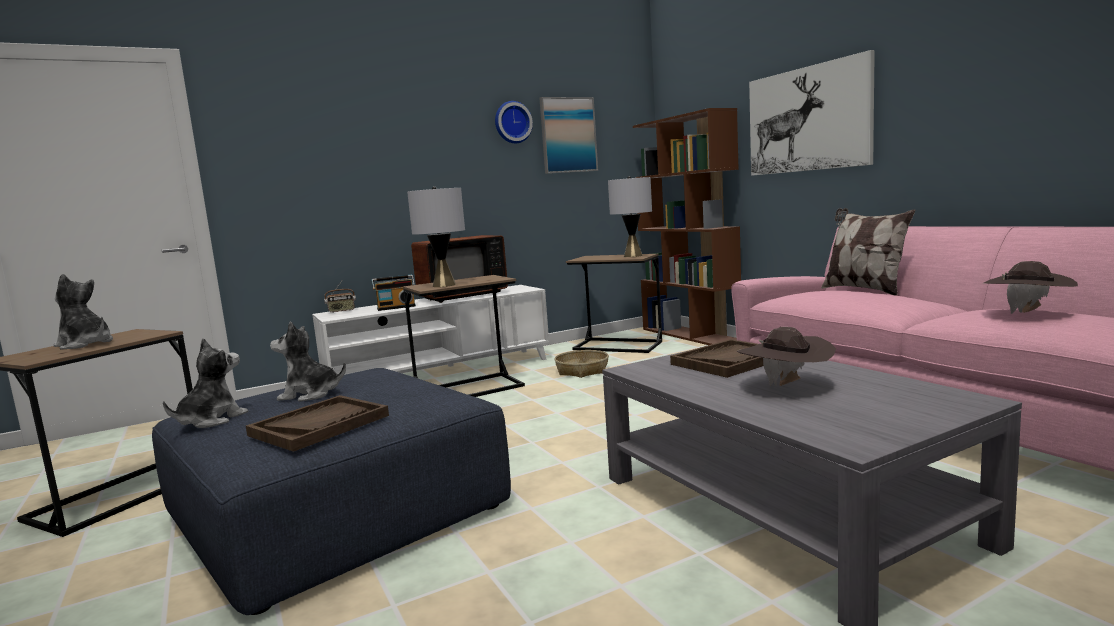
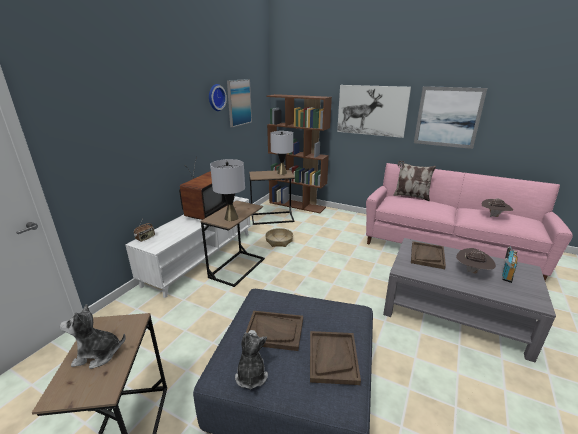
camera: 35 degrees left, 15 degrees up
plush toy [270,321,346,402] -> brown tray [246,311,303,351]
radio [372,275,416,311] -> radio moved to [502,247,518,283]
none -> picture [414,86,487,149]

